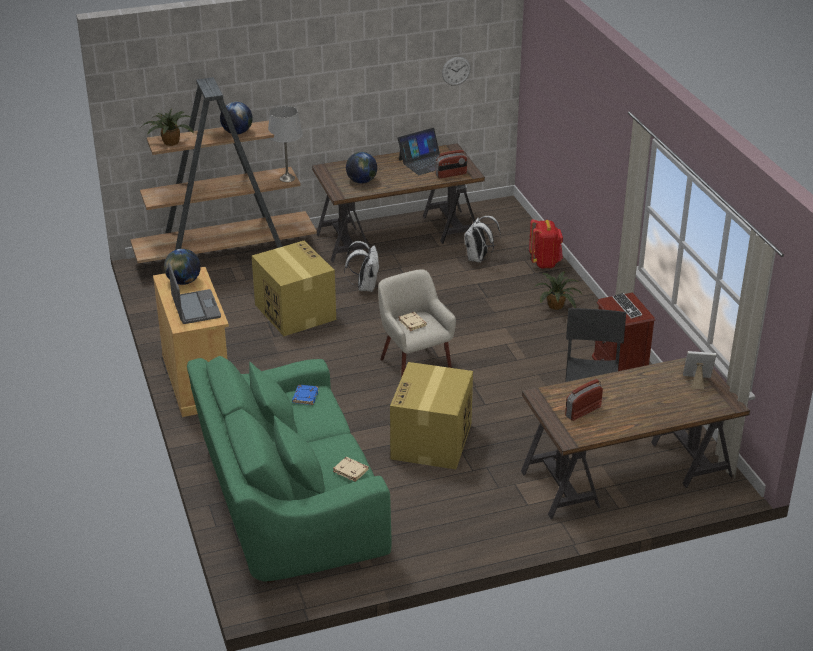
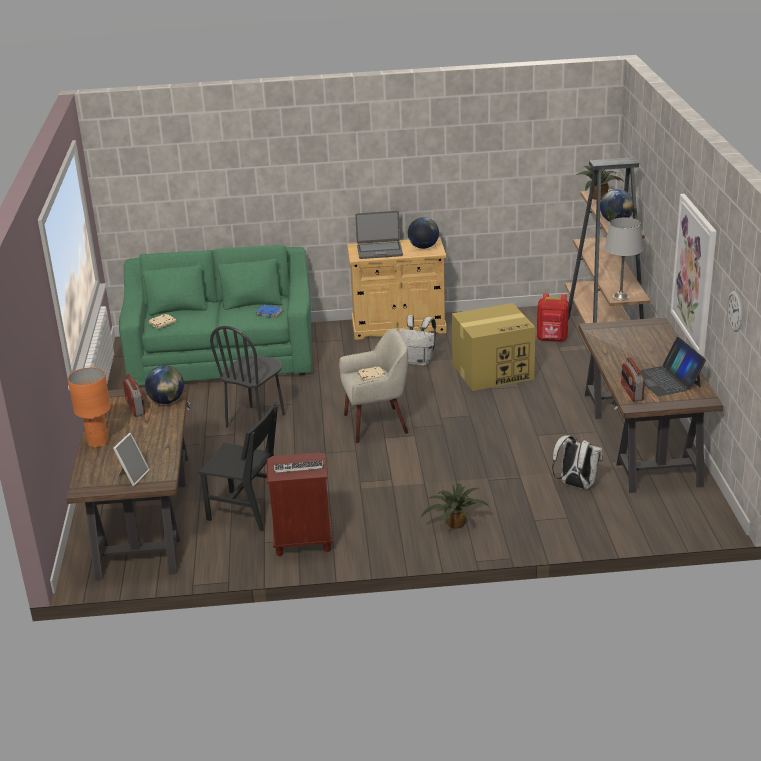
camera: 105 degrees right, 5 degrees down
white backpack [344,241,380,292] -> white backpack moved to [398,315,436,366]
globe [346,152,377,184] -> globe moved to [145,366,184,404]
cardboard box [390,362,473,469] -> black chair [210,326,285,428]
red backpack [529,219,563,268] -> red backpack moved to [537,293,569,342]
none -> orange table lamp [68,367,111,448]
none -> picture [670,194,717,356]

